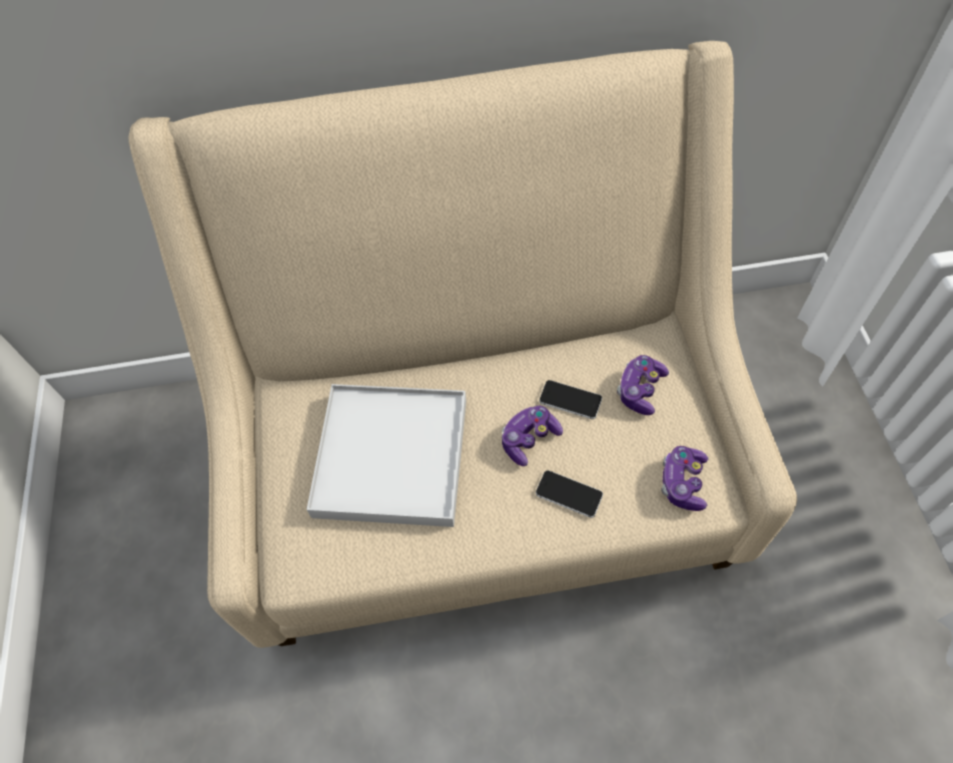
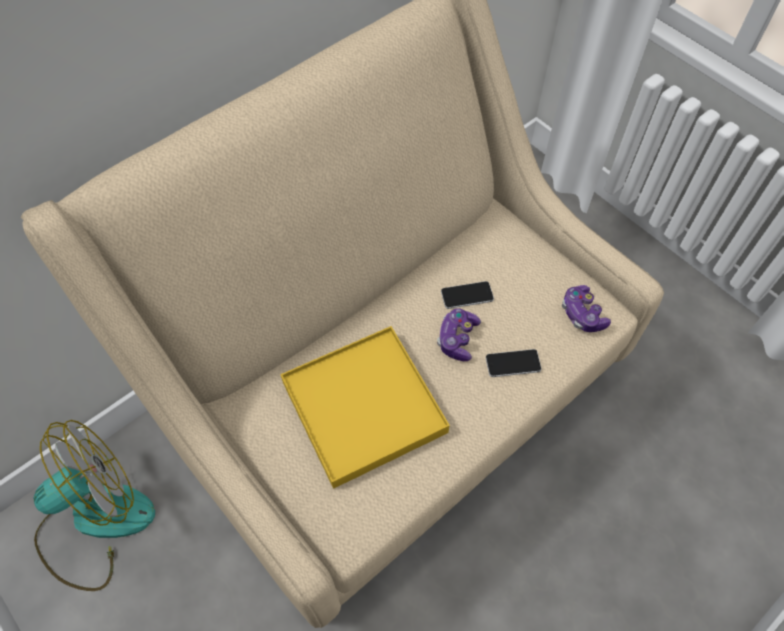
camera: 35 degrees left, 0 degrees up
white tray [307,384,466,527] -> yellow tray [281,326,450,489]
game controller [617,355,669,415] -> none
none -> fan [34,420,155,591]

